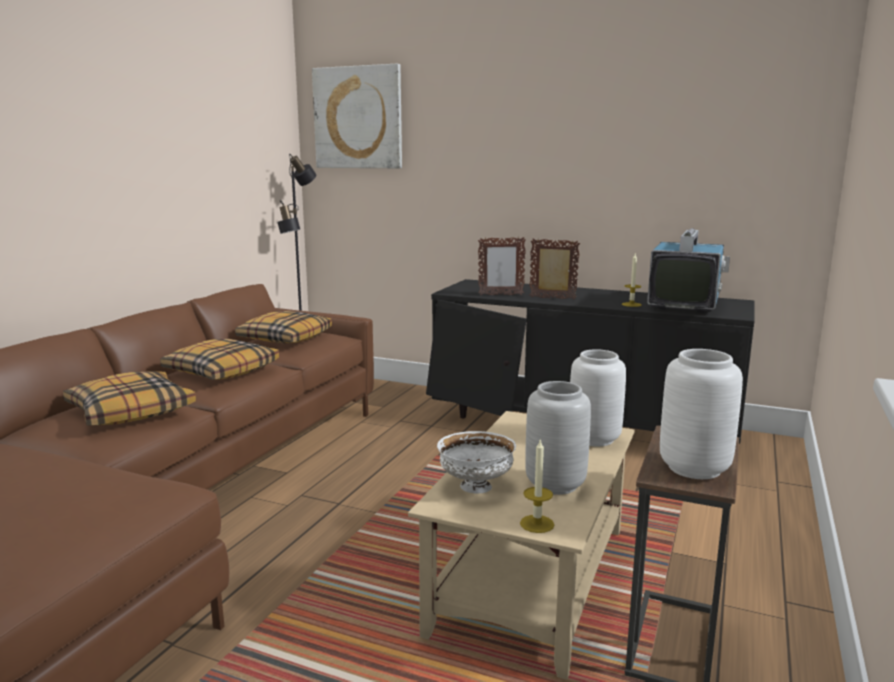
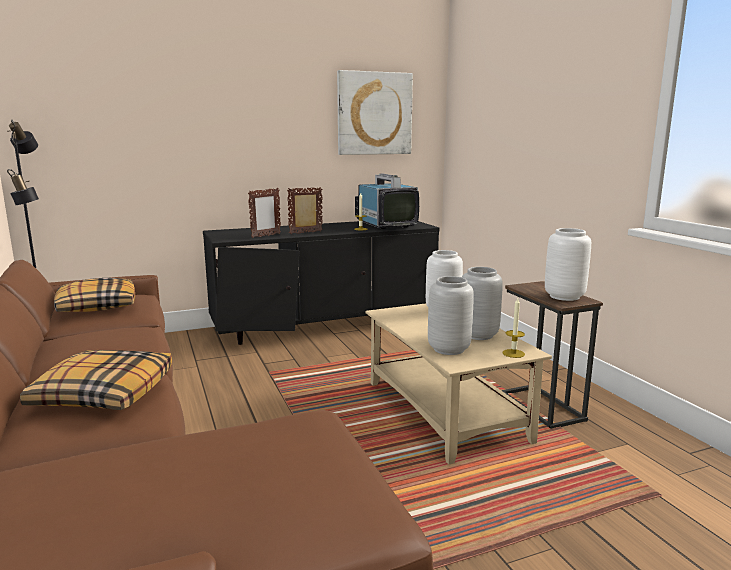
camera: 45 degrees left, 0 degrees up
pillow [160,339,279,380] -> none
picture [312,64,402,169] -> picture moved to [337,70,413,155]
white bowl [437,431,516,493] -> grey vase [428,276,474,355]

